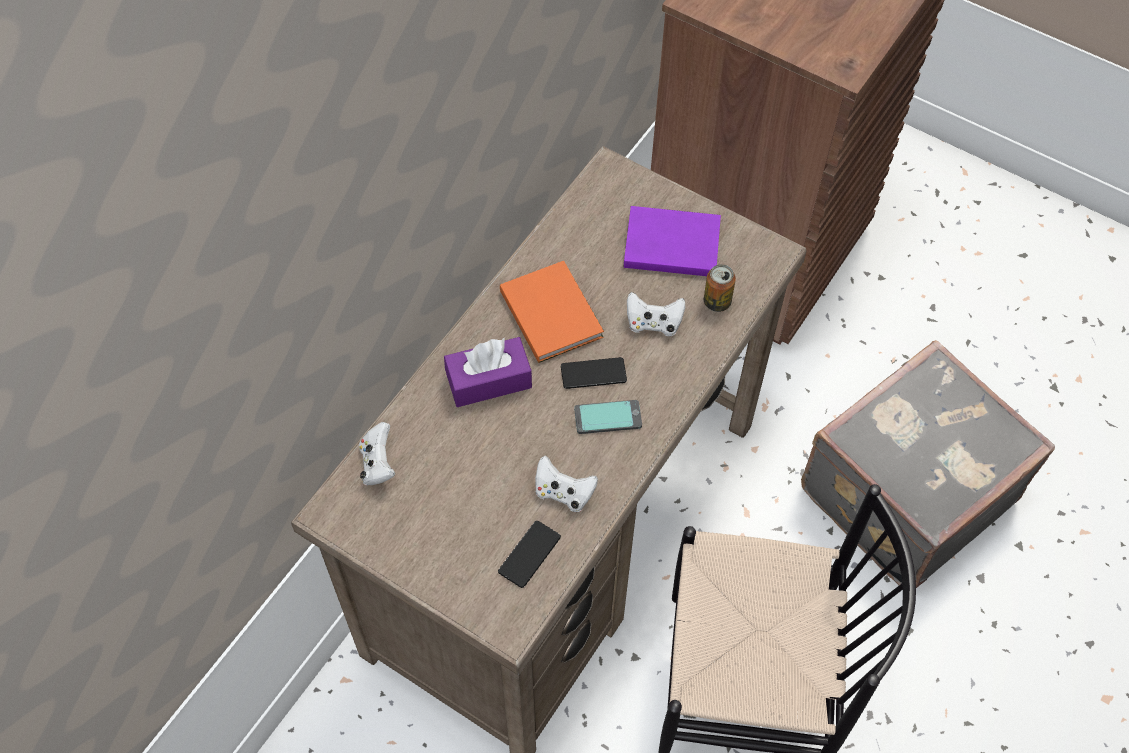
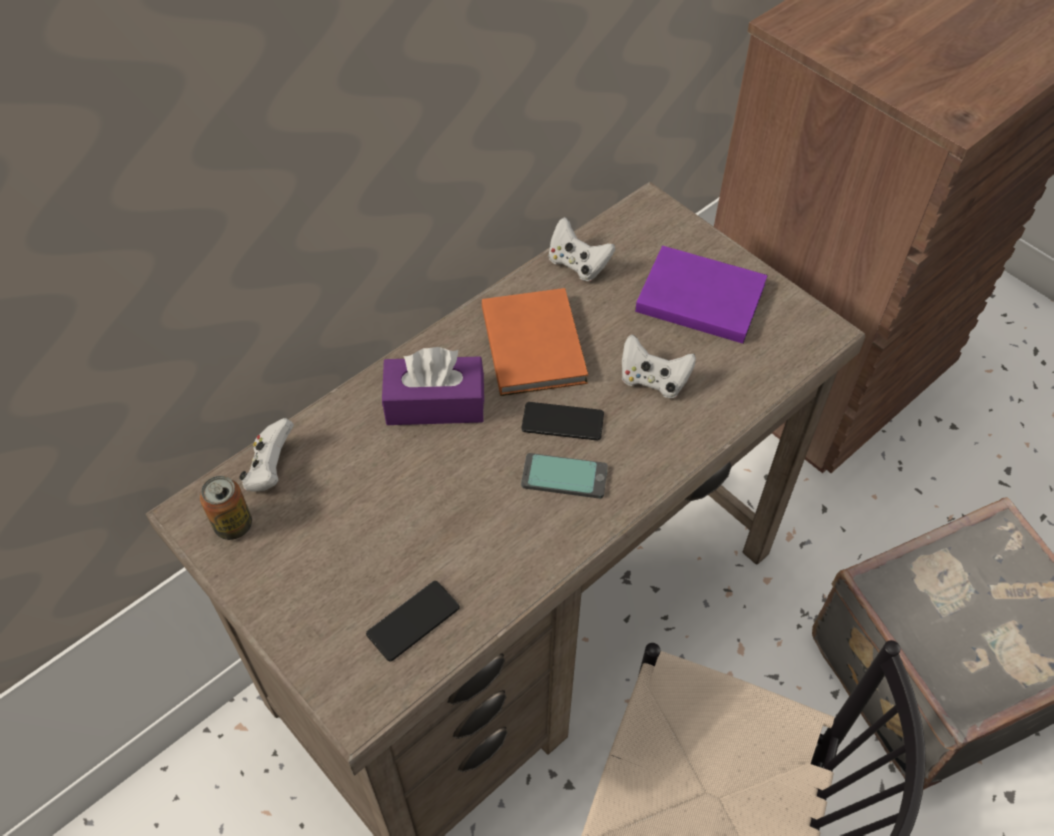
camera: 15 degrees right, 5 degrees down
white game controller [535,455,598,512] -> white game controller moved to [549,217,615,281]
can [704,264,736,312] -> can moved to [200,476,252,540]

